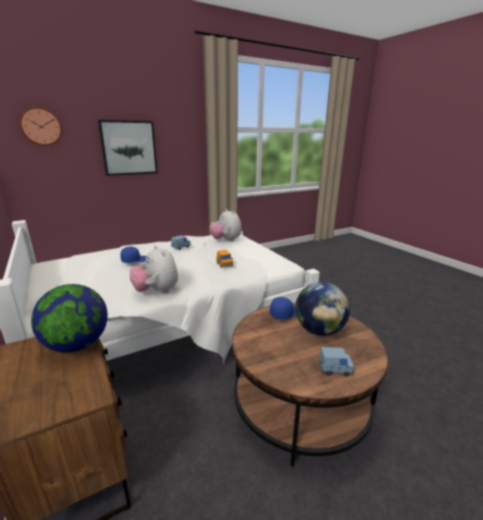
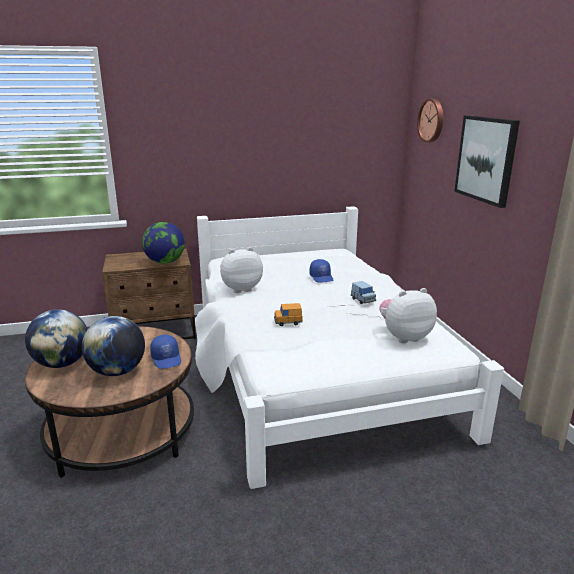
camera: 105 degrees right, 0 degrees up
blue toy car [318,347,354,377] -> globe [25,309,88,368]

